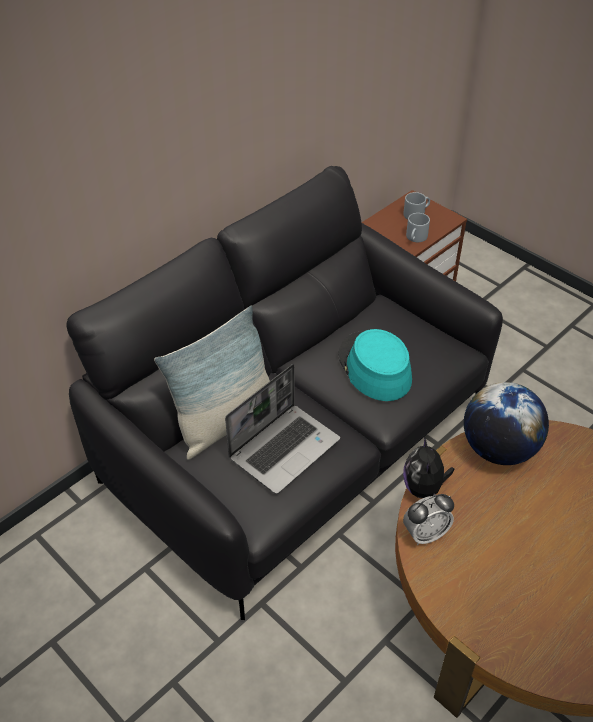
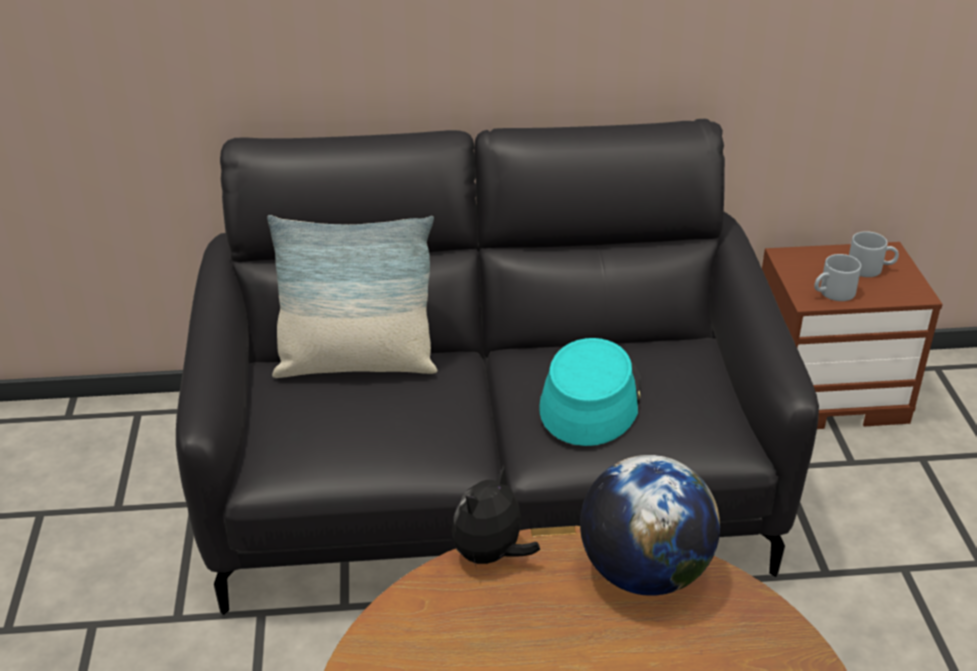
camera: 40 degrees right, 10 degrees down
laptop [225,364,340,494] -> none
alarm clock [403,494,454,545] -> none

